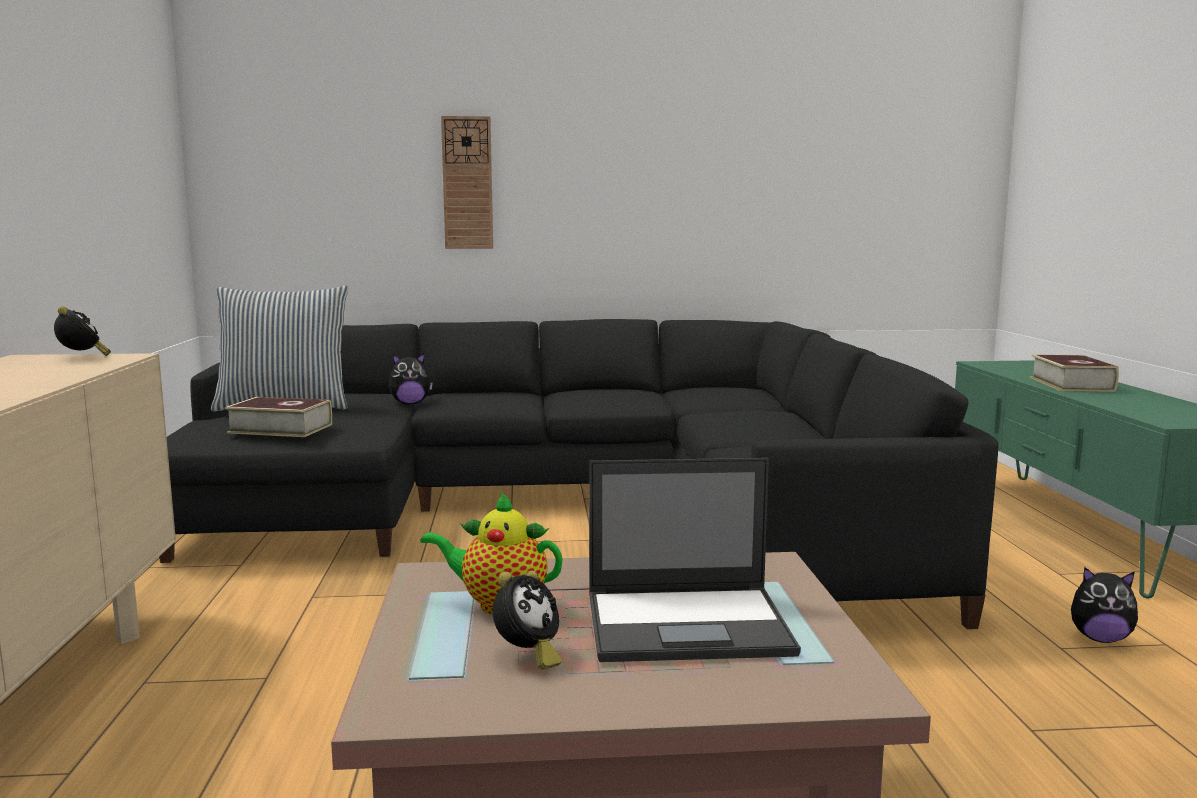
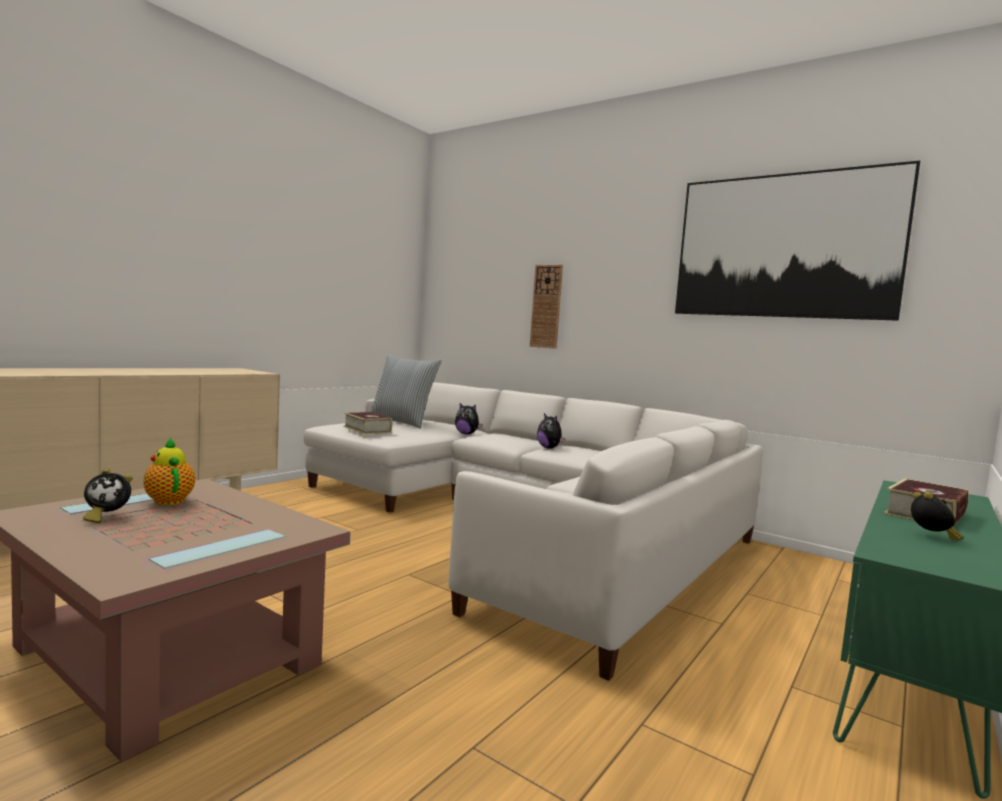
camera: 40 degrees right, 5 degrees down
alarm clock [54,306,111,356] -> alarm clock moved to [911,491,964,540]
black sofa [159,319,998,629] -> white sofa [303,382,763,681]
laptop [589,458,801,662] -> none
plush toy [1071,567,1138,643] -> plush toy moved to [537,413,566,448]
none -> picture [675,161,920,321]

